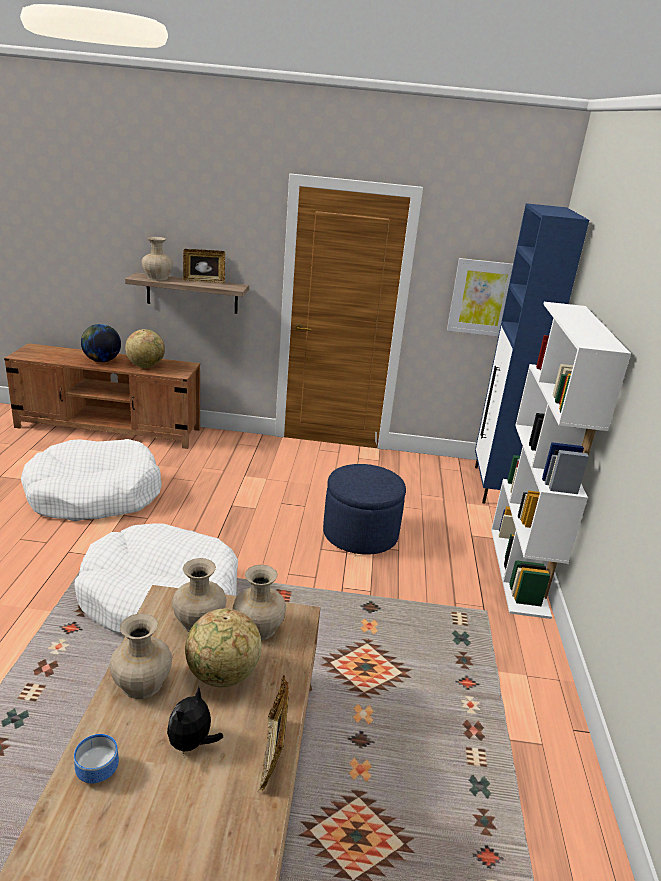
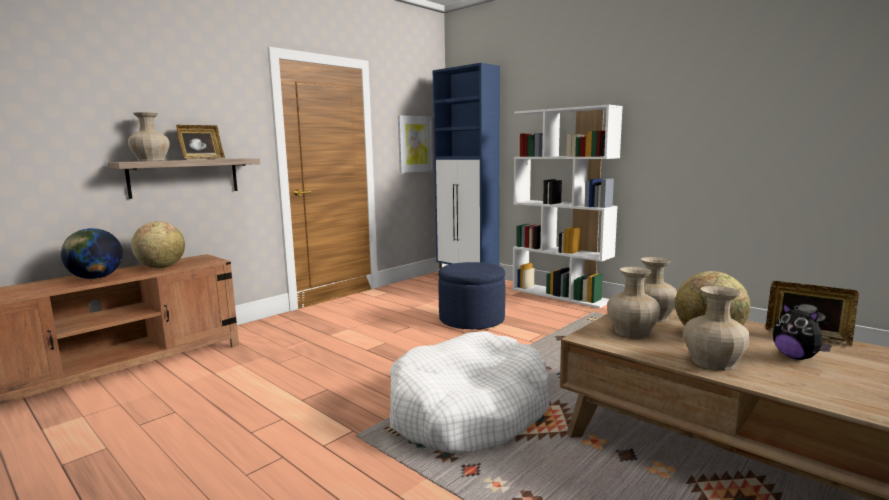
camera: 50 degrees left, 15 degrees down
white dog bed [21,439,162,521] -> none
bowl [74,734,119,783] -> none

